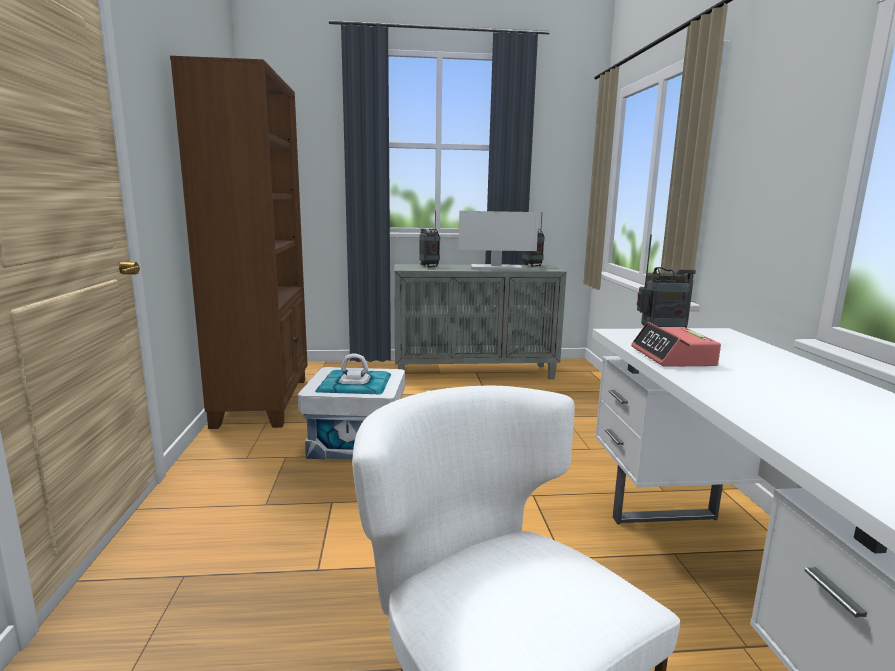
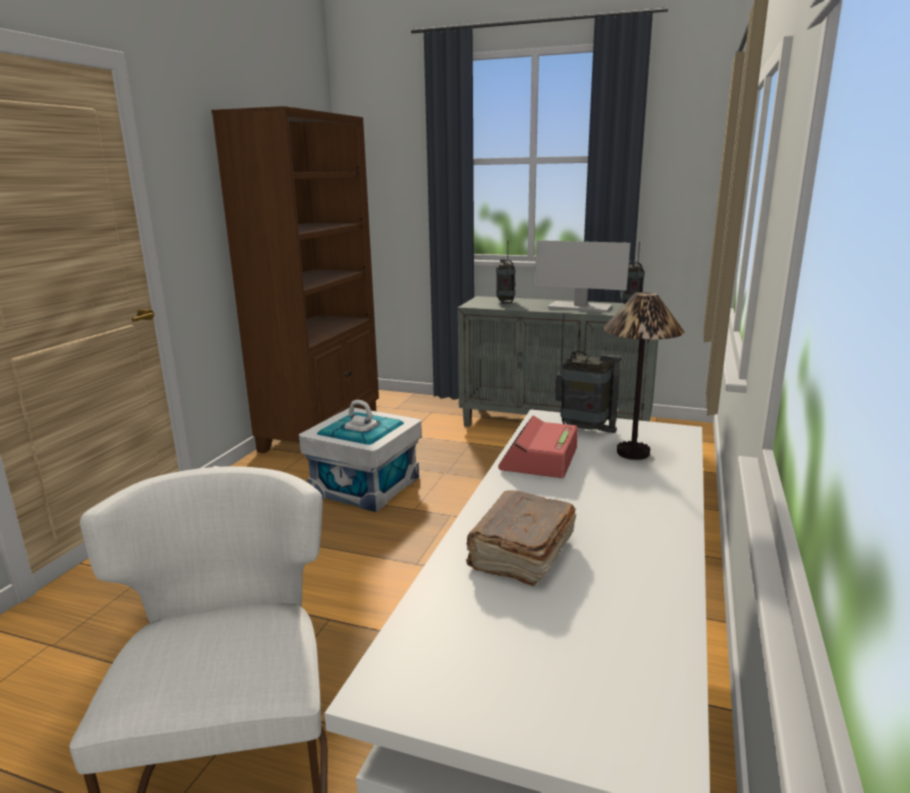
camera: 25 degrees right, 5 degrees up
none -> brown book [466,491,576,586]
none -> table lamp [603,292,684,460]

